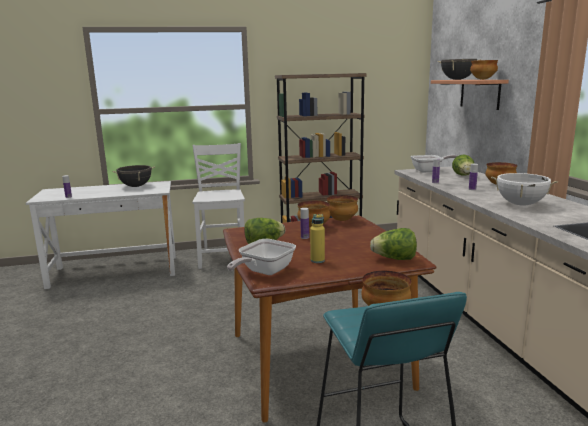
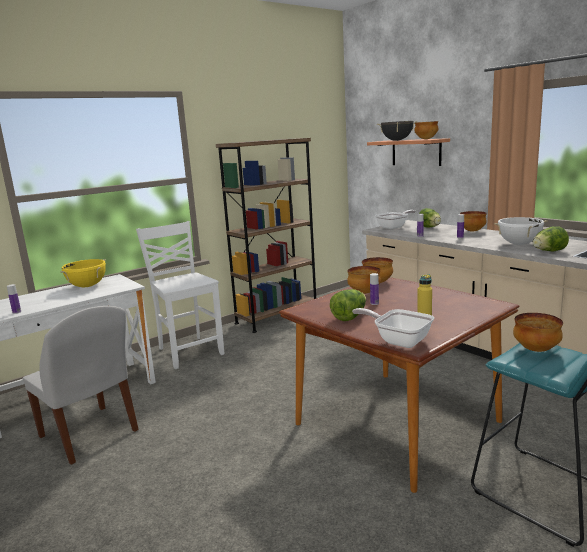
camera: 25 degrees left, 0 degrees up
black cooking pot [112,165,155,187] -> yellow cooking pot [61,259,106,287]
frying pan [227,239,296,275] -> frying pan turned 120 degrees clockwise [352,308,434,348]
lettuce [370,228,417,260] -> lettuce moved to [533,226,569,252]
none -> white chair [23,306,139,465]

